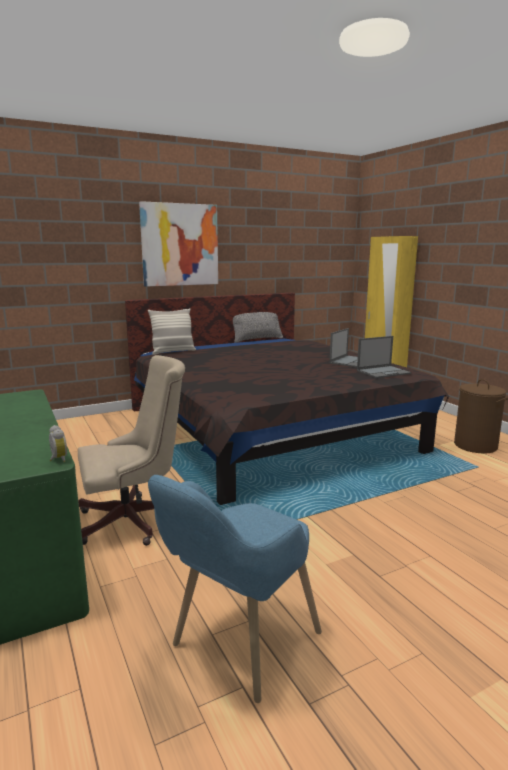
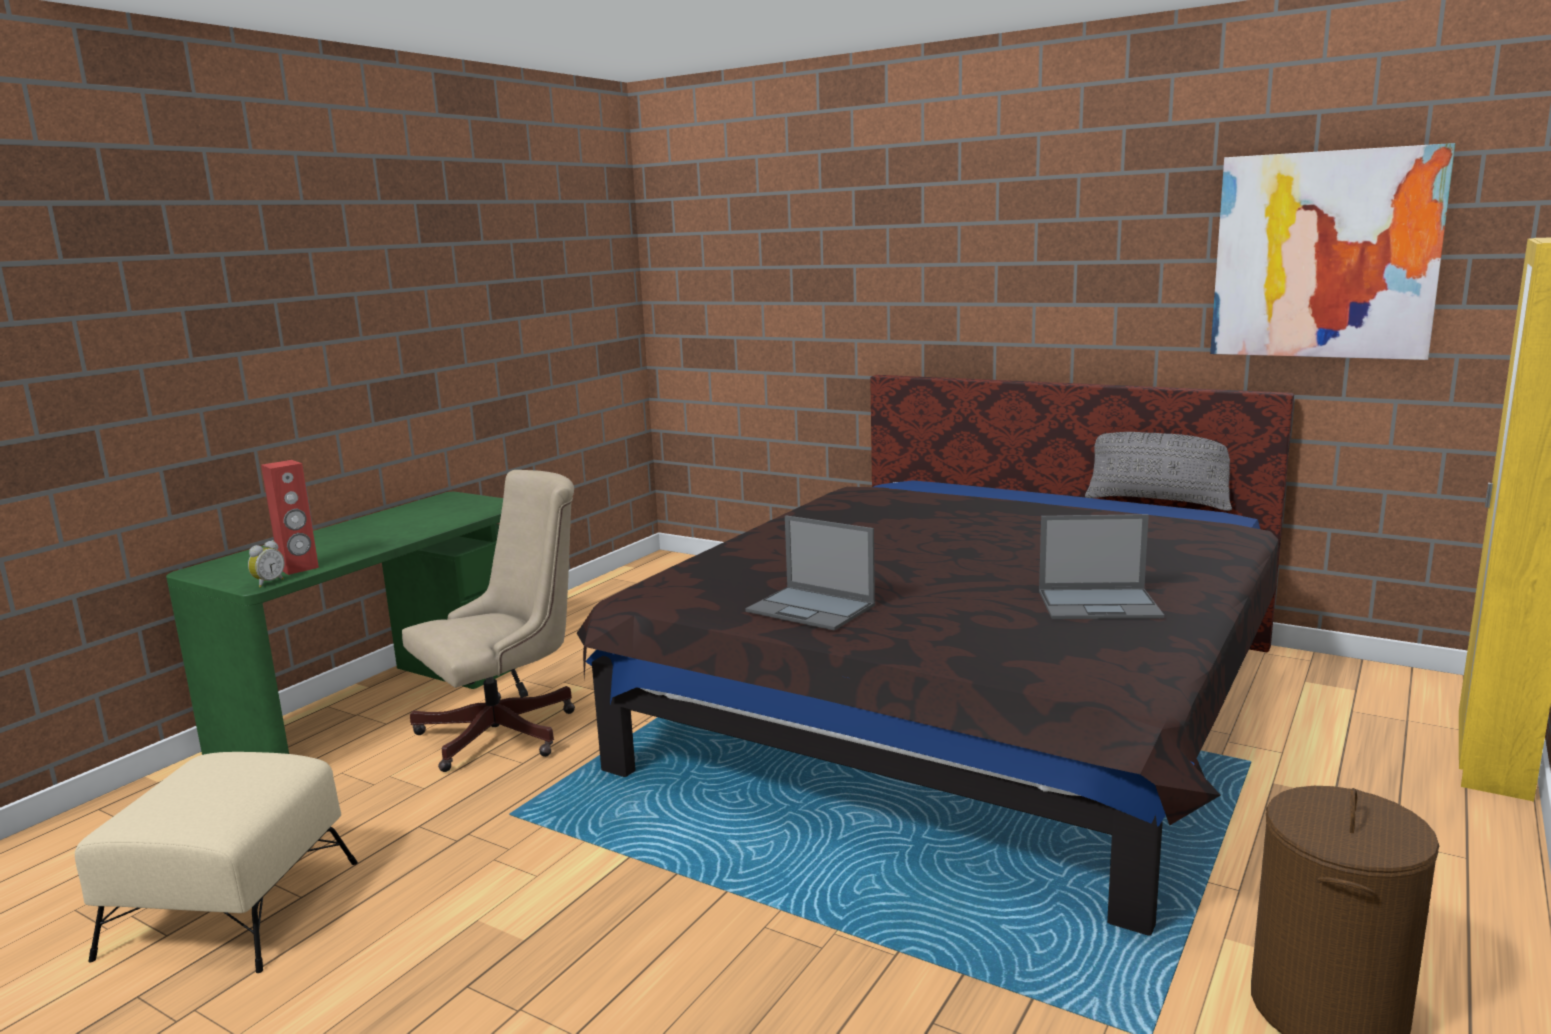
camera: 60 degrees right, 0 degrees up
beige office chair [78,355,185,546] -> beige office chair turned 75 degrees counterclockwise [402,470,575,772]
picture [139,201,218,287] -> picture moved to [1210,143,1455,360]
pillow [148,308,196,355] -> none
blue armchair [148,475,322,703] -> beige ottoman [75,752,358,973]
laptop [357,336,411,378] -> laptop moved to [745,515,875,631]
none -> red speaker [261,460,319,575]

